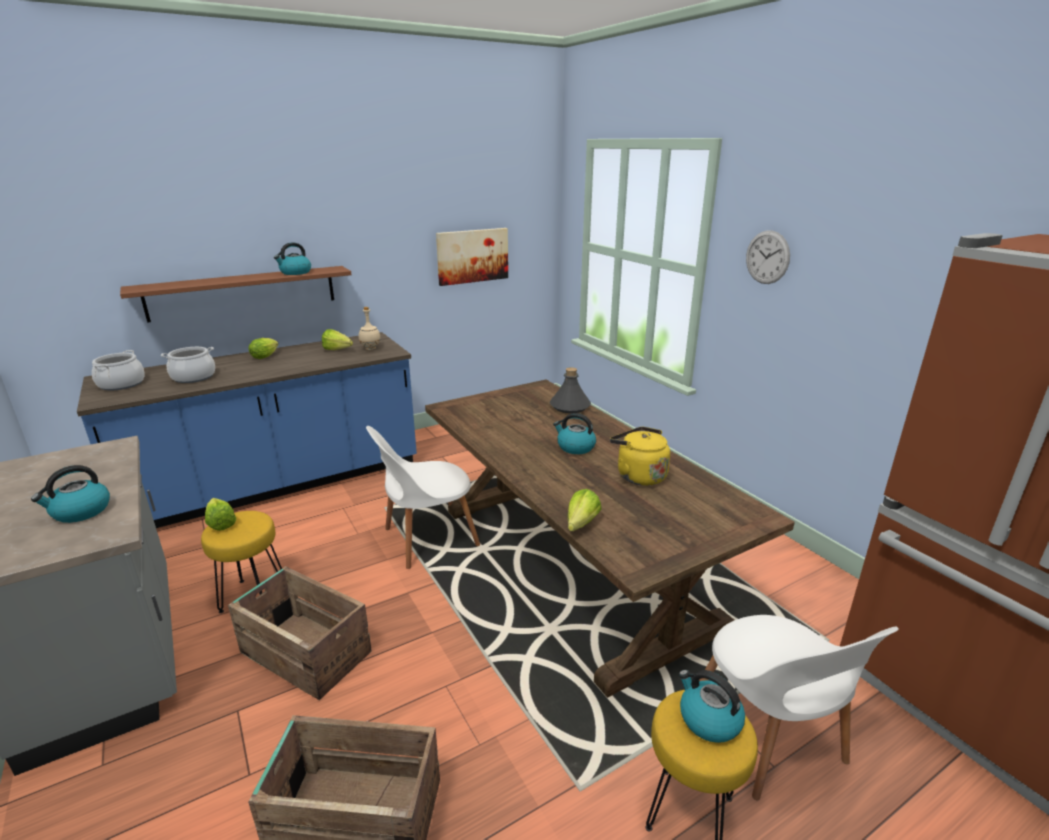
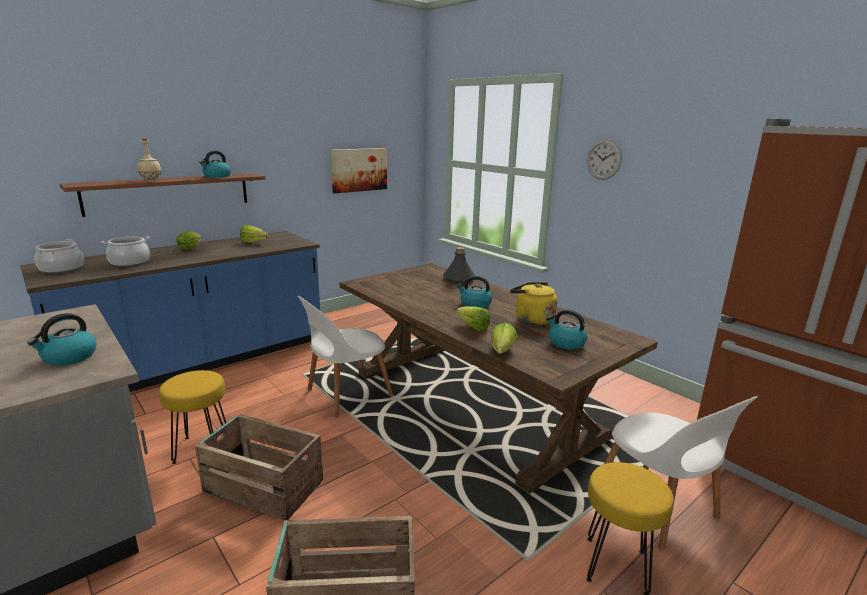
camera: 10 degrees left, 5 degrees down
lettuce [205,498,236,531] -> lettuce moved to [456,306,490,331]
beige bottle [359,307,381,350] -> beige bottle moved to [138,138,161,182]
kettle [679,670,745,743] -> kettle moved to [546,309,587,350]

